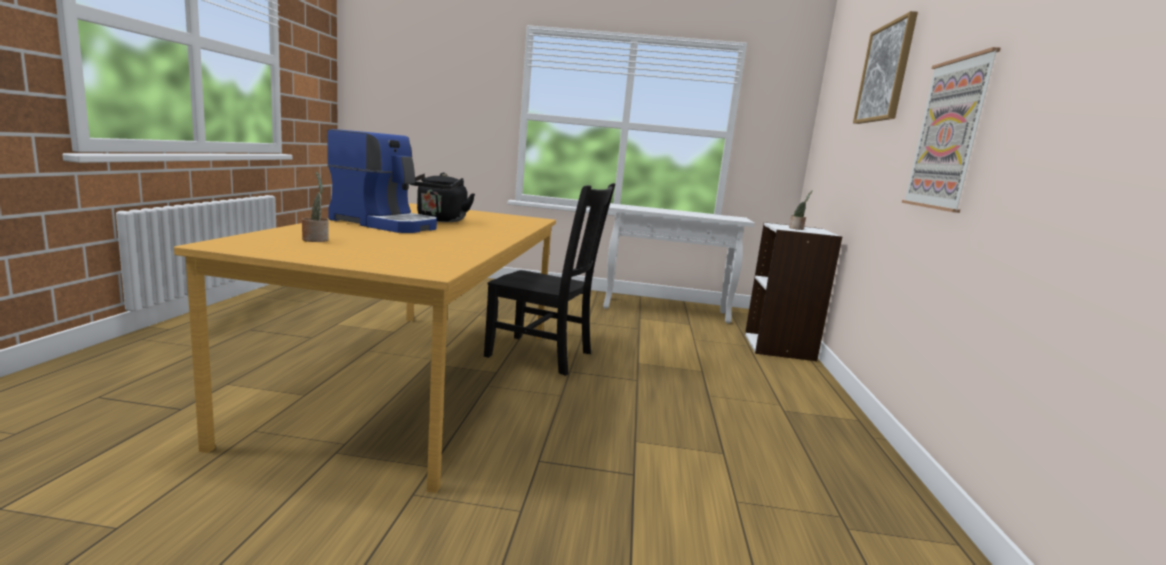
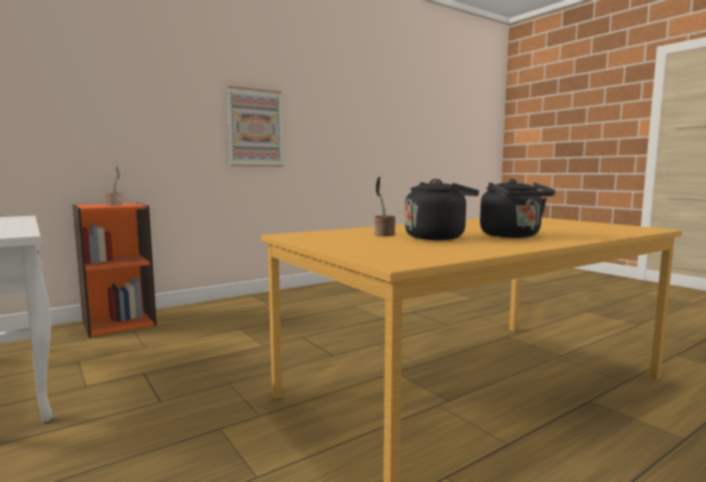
camera: 130 degrees left, 5 degrees down
potted plant [302,171,329,242] -> potted plant moved to [374,176,395,236]
coffee machine [327,129,437,233] -> black kettle [480,179,556,238]
black chair [484,183,615,376] -> none
white bookcase [745,222,842,361] -> orange bookcase [72,203,157,337]
picture [853,11,918,124] -> none

